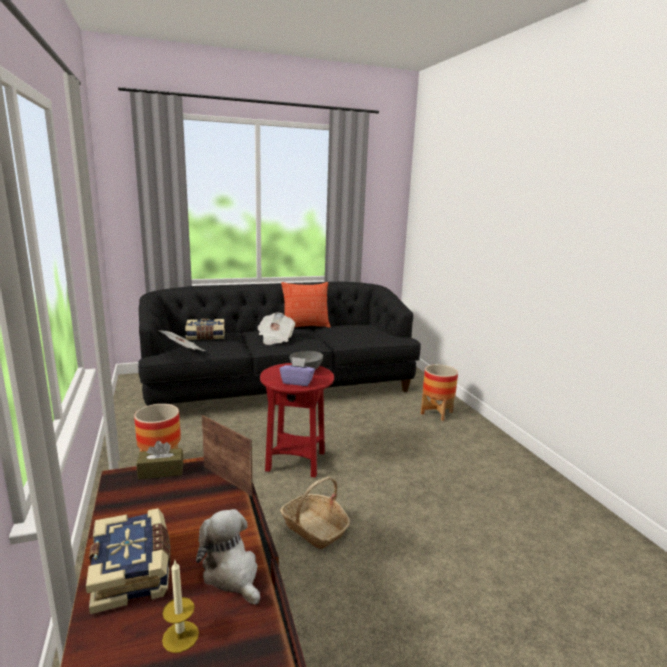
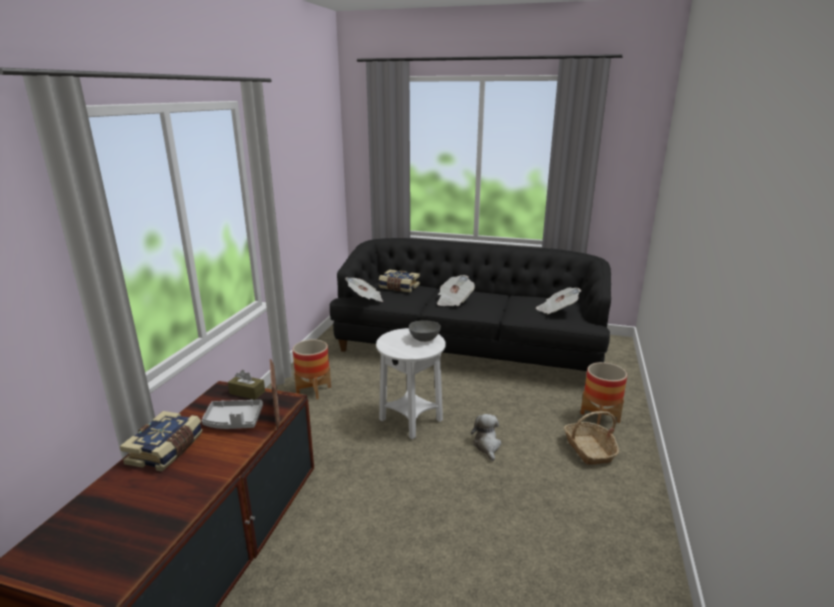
camera: 35 degrees right, 5 degrees up
candle [162,561,199,653] -> none
plush toy [196,509,260,605] -> plush toy moved to [471,414,501,461]
red side table [260,363,334,478] -> white side table [376,328,446,439]
purple tissue box [279,357,315,386] -> none
basket [280,477,350,549] -> basket moved to [564,411,619,465]
orange pillow [281,282,331,328] -> none
none -> grey tray [202,399,263,429]
none -> newspaper [536,287,581,314]

